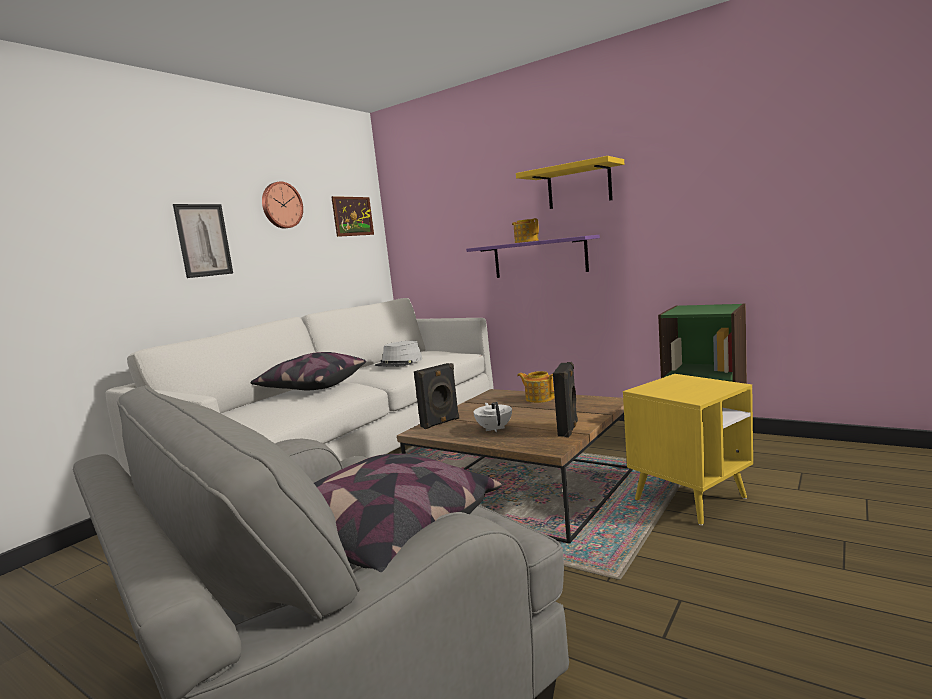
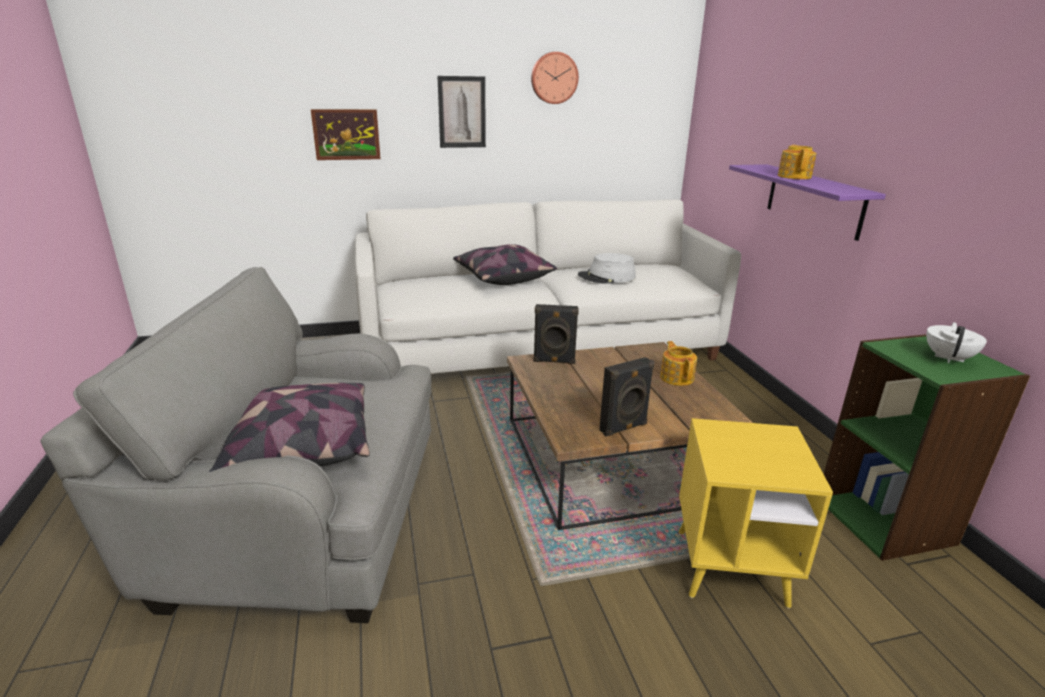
camera: 40 degrees right, 15 degrees up
picture [331,196,374,237] -> picture moved to [311,109,381,160]
white teapot [473,402,512,432] -> white teapot moved to [926,322,987,363]
yellow shelf [516,156,624,209] -> none

